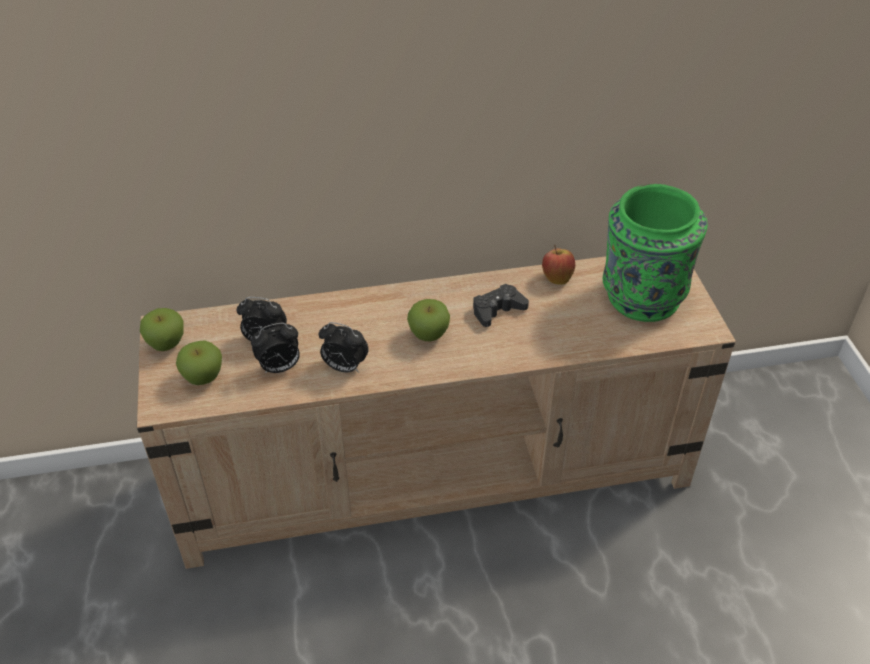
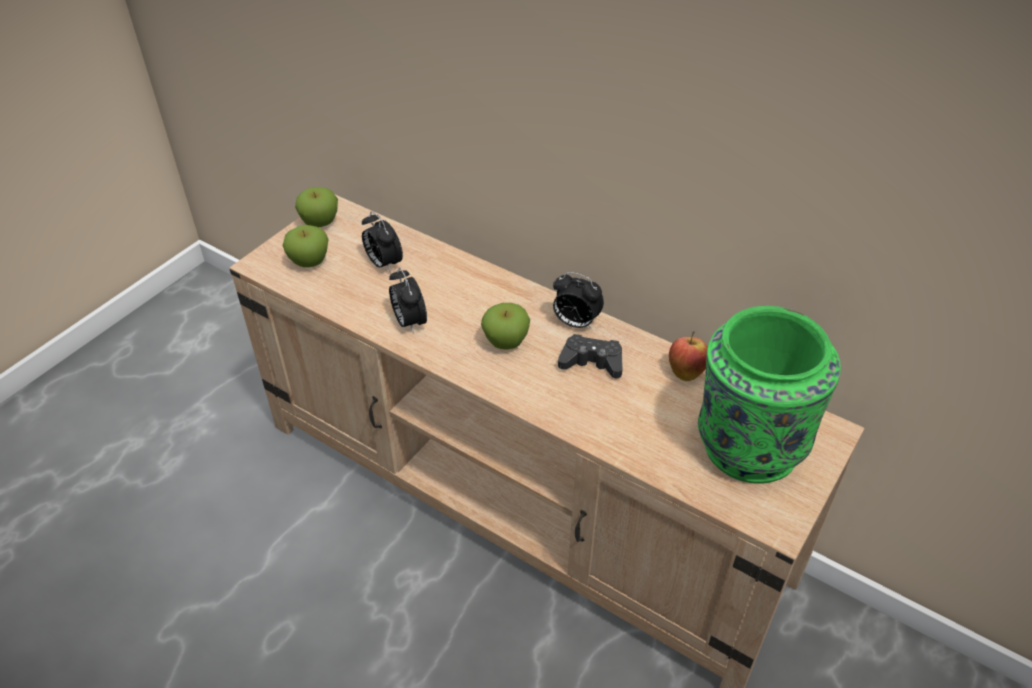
camera: 45 degrees right, 0 degrees up
alarm clock [251,323,300,374] -> alarm clock moved to [553,272,604,329]

